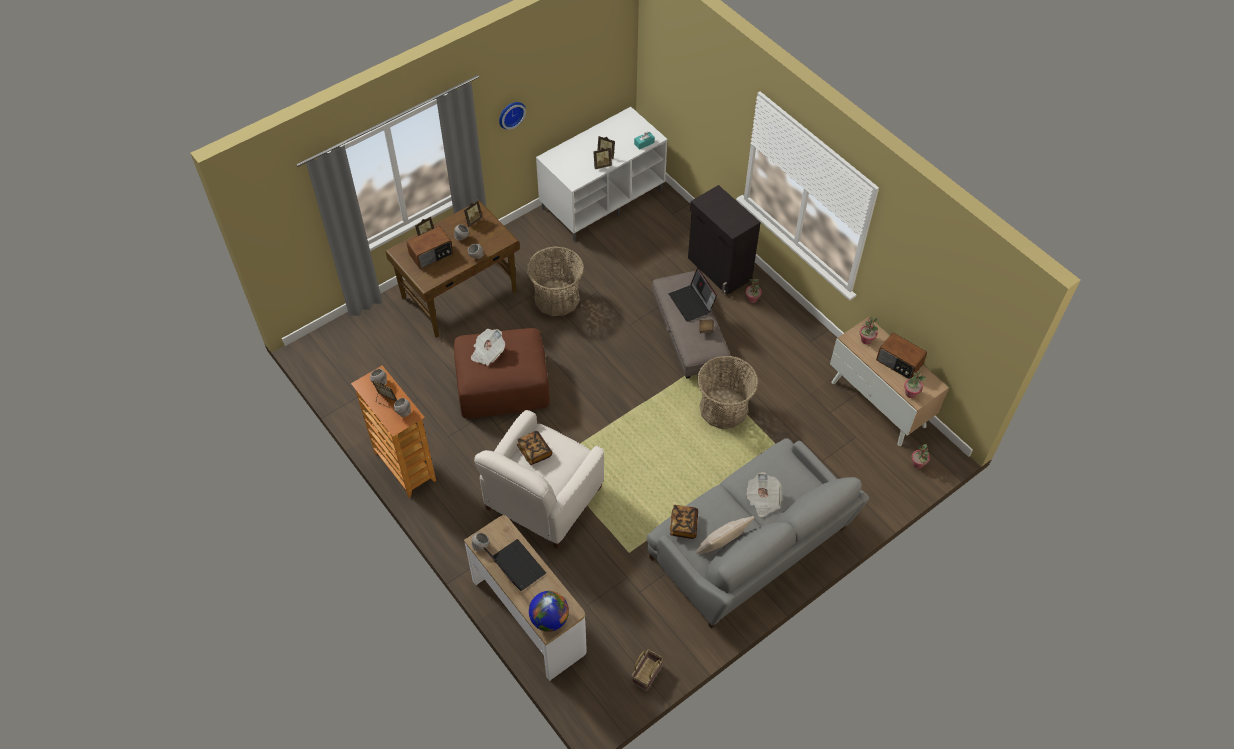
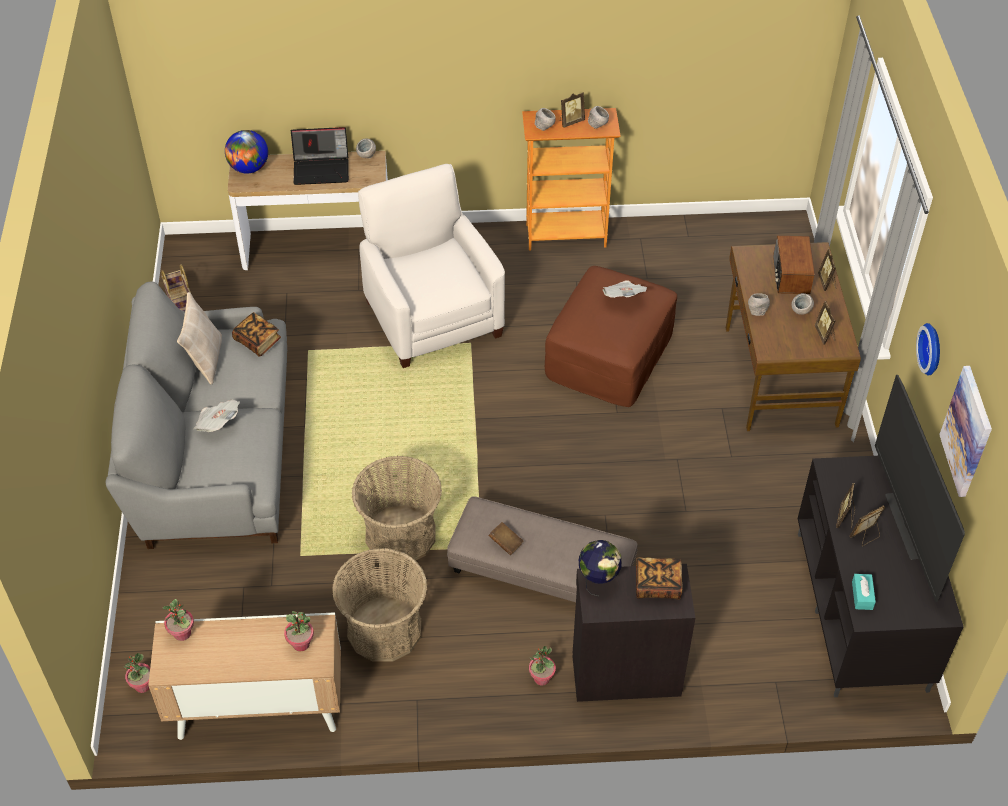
camera: 125 degrees right, 5 degrees down
book [517,431,552,465] -> book moved to [636,557,682,600]
basket [527,246,584,316] -> basket moved to [332,548,427,662]
white tv stand [536,107,668,241] -> black tv stand [798,456,964,697]
laptop [669,267,717,322] -> none
radio [876,333,927,379] -> none
none -> globe [579,540,622,596]
none -> television [875,375,965,602]
none -> picture [939,366,992,497]

